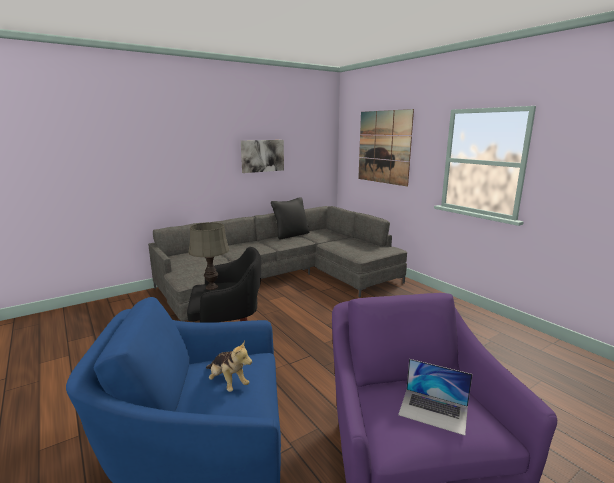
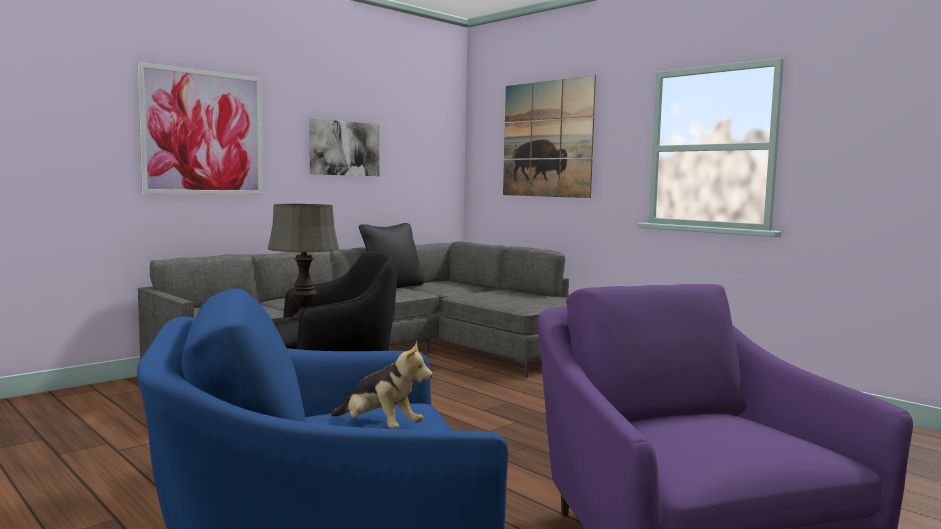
camera: 10 degrees left, 10 degrees down
laptop [398,359,472,436] -> none
none -> picture [138,62,263,195]

